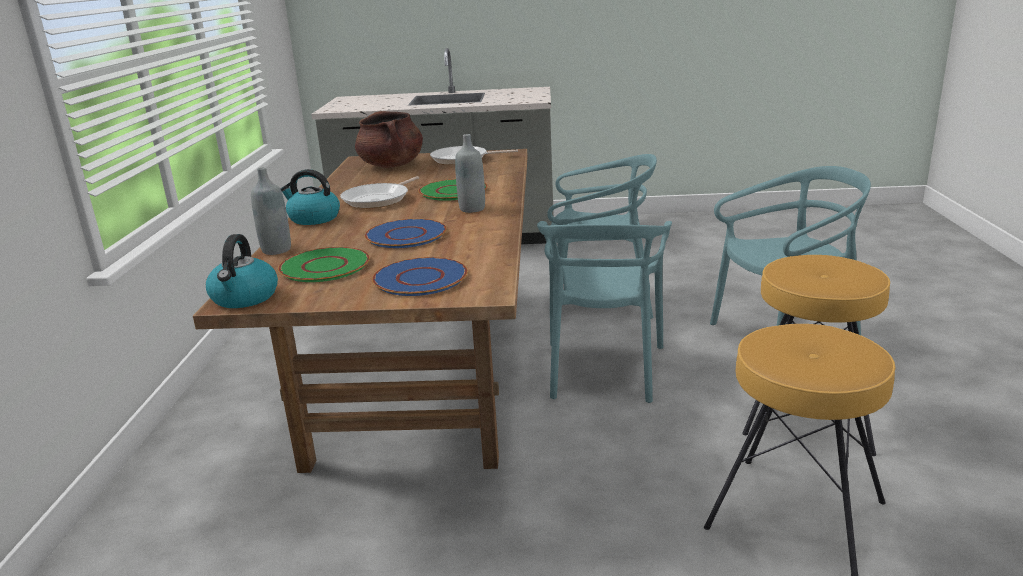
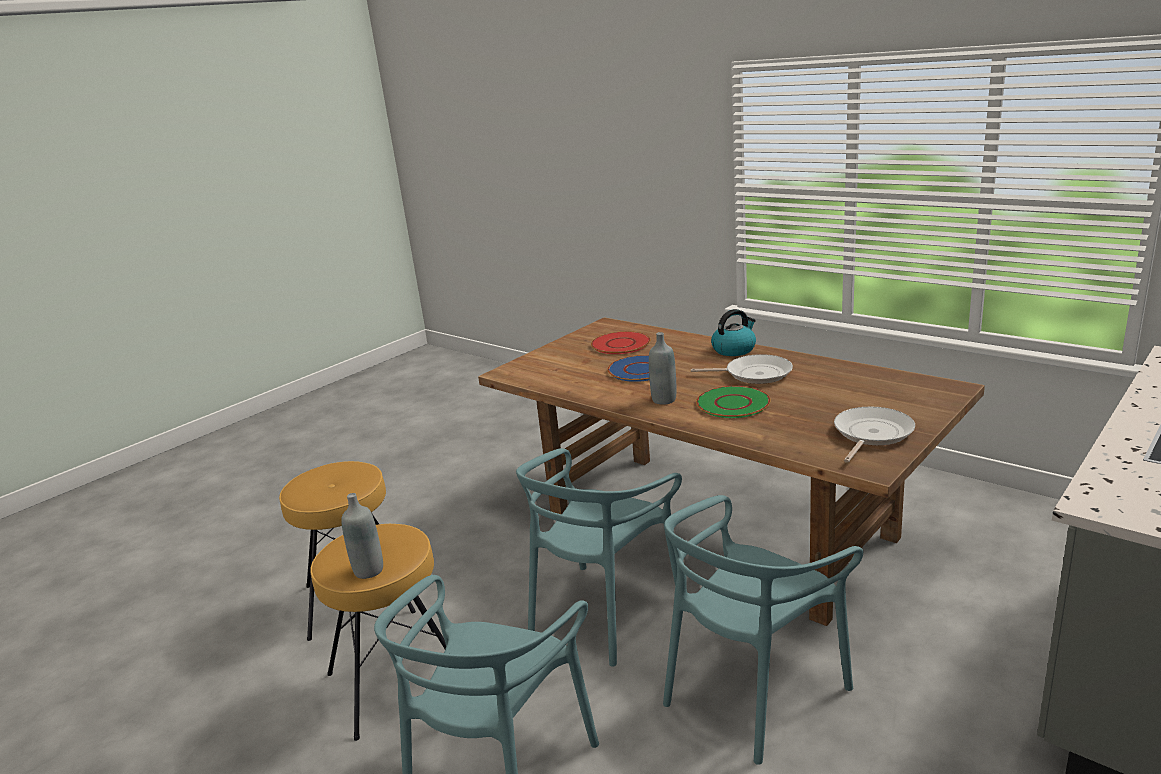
camera: 130 degrees right, 0 degrees up
kettle [206,234,278,308] -> none
grey bottle [251,167,291,255] -> grey bottle moved to [341,493,383,579]
green plate [278,247,370,282] -> red plate [591,331,651,354]
frying pan [340,176,419,208] -> frying pan turned 120 degrees clockwise [691,354,793,384]
brown cooking pot [355,111,423,168] -> none
blue plate [372,257,468,296] -> none
turquoise chair [537,221,672,403] -> turquoise chair turned 105 degrees counterclockwise [516,448,682,667]

